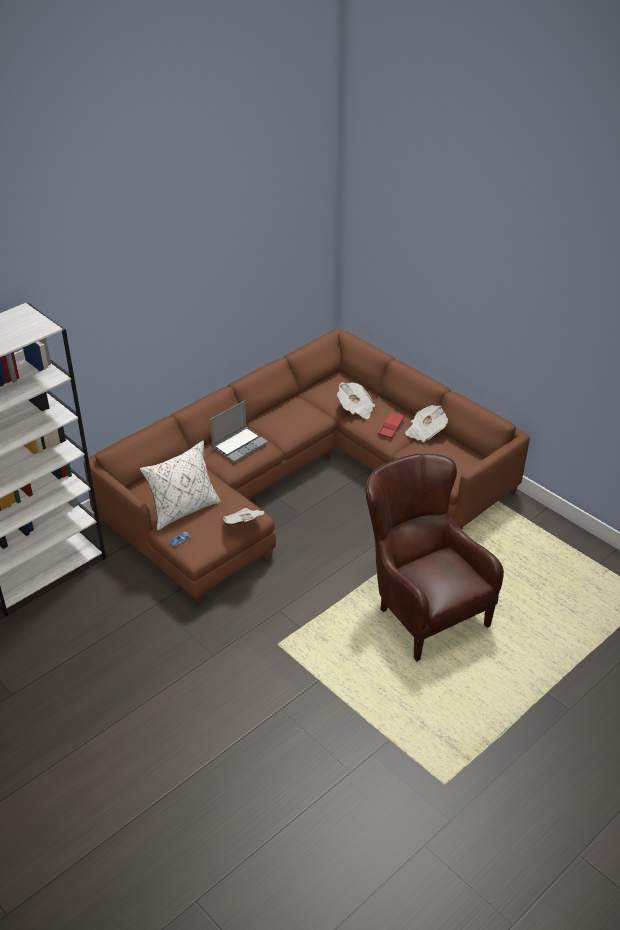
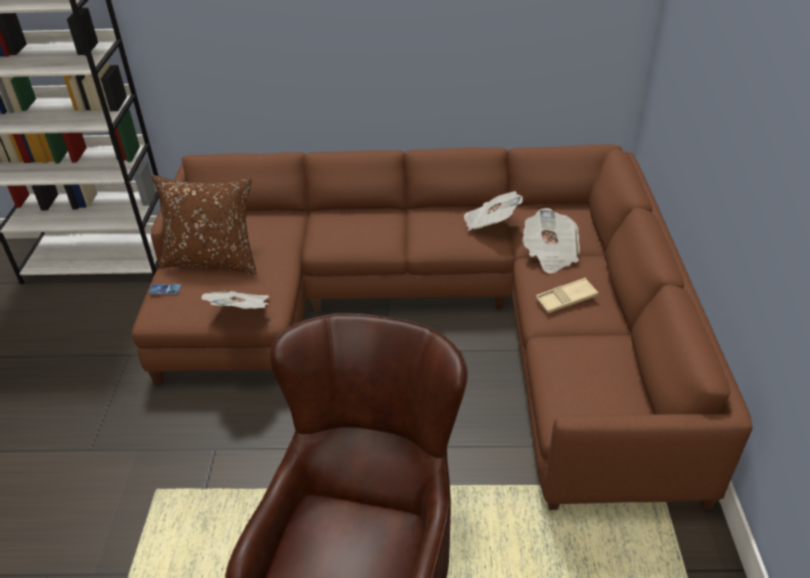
camera: 45 degrees right, 0 degrees up
white pillow [140,440,221,530] -> brown pillow [152,175,257,275]
laptop [210,400,268,463] -> none
red tray [378,411,405,439] -> beige tray [536,278,599,313]
newspaper [405,405,448,442] -> newspaper moved to [464,191,523,231]

